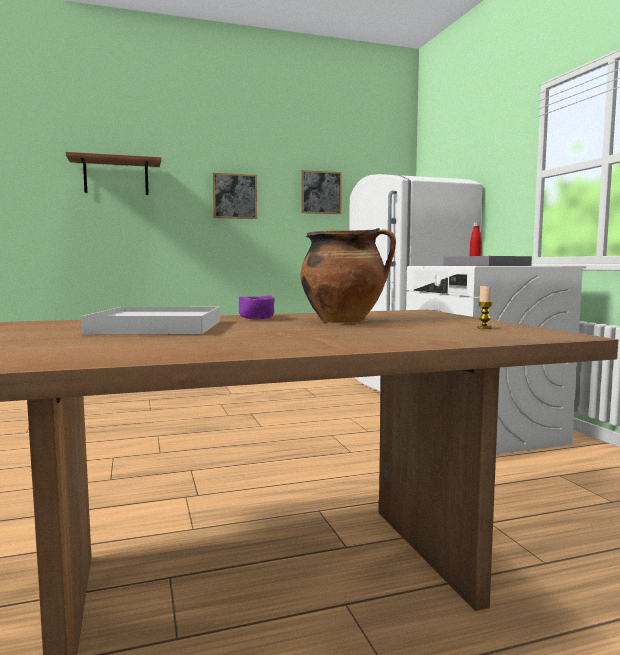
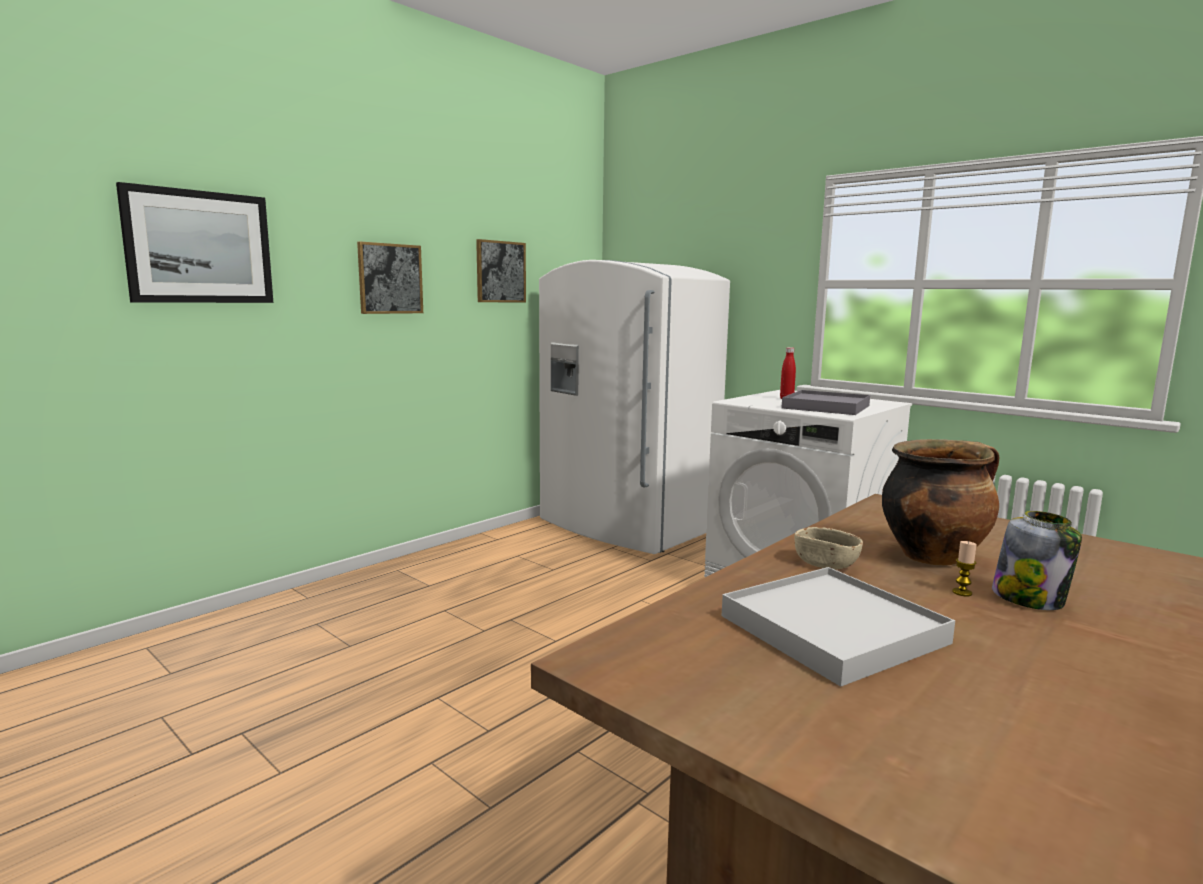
camera: 30 degrees left, 5 degrees up
brown shelf [66,152,161,195] -> picture [116,182,273,303]
purple bowl [239,295,275,319] -> beige bowl [795,527,863,570]
candle [477,286,493,329] -> candle moved to [952,541,977,596]
none -> jar [992,511,1082,610]

